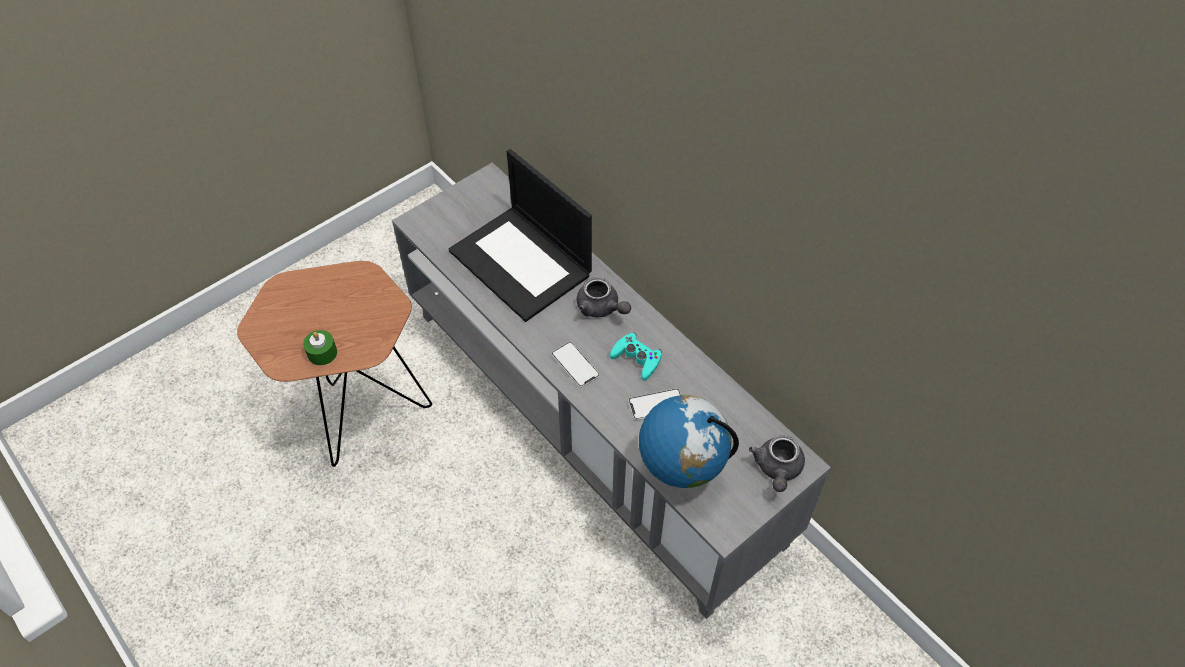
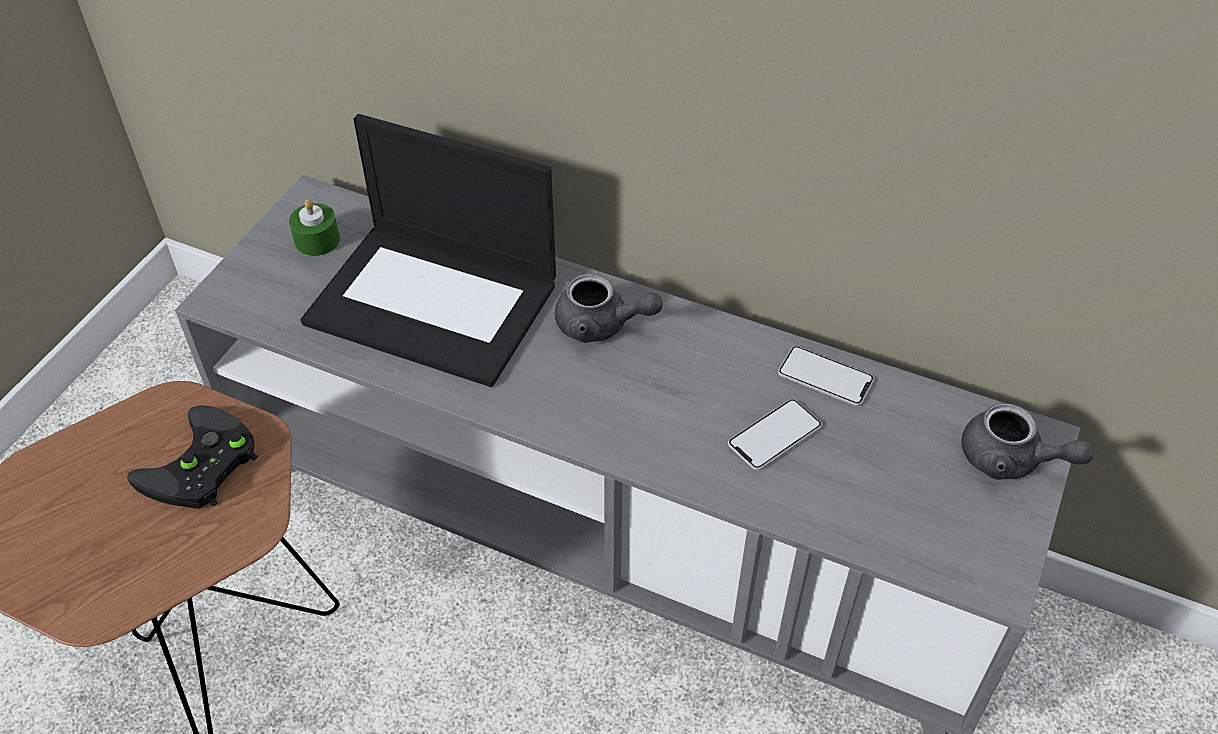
camera: 25 degrees left, 5 degrees down
green candle [303,330,337,365] -> green candle moved to [289,199,340,256]
phone [551,342,600,387] -> phone moved to [778,346,874,406]
turquoise game controller [610,332,662,381] -> none
globe [639,395,739,488] -> none
grey teapot [749,435,805,492] -> grey teapot turned 45 degrees counterclockwise [962,403,1094,480]
none -> black game controller [127,405,258,509]

